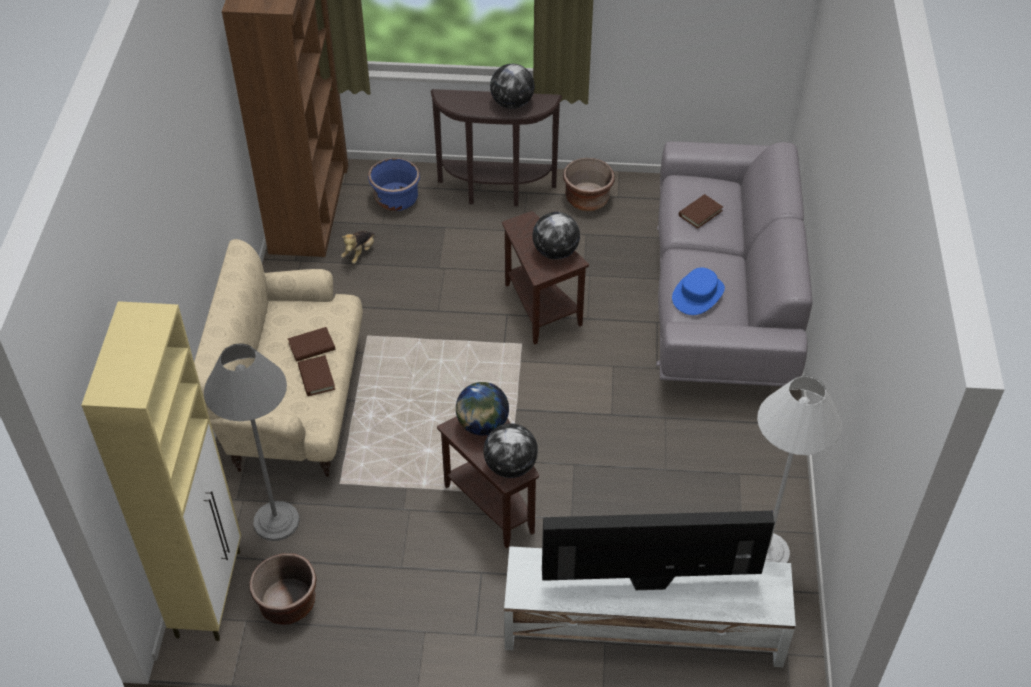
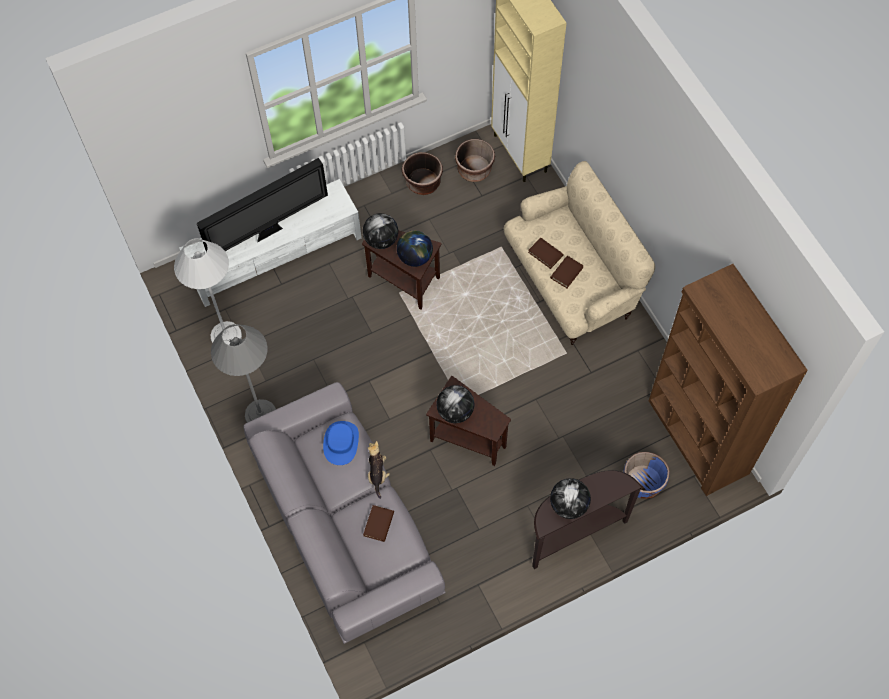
camera: 150 degrees right, 15 degrees up
grey floor lamp [204,343,300,541] -> grey floor lamp moved to [211,324,276,423]
plush toy [341,231,375,264] -> plush toy moved to [368,441,390,499]
brown planter [563,158,615,211] -> brown planter moved to [402,152,443,195]

